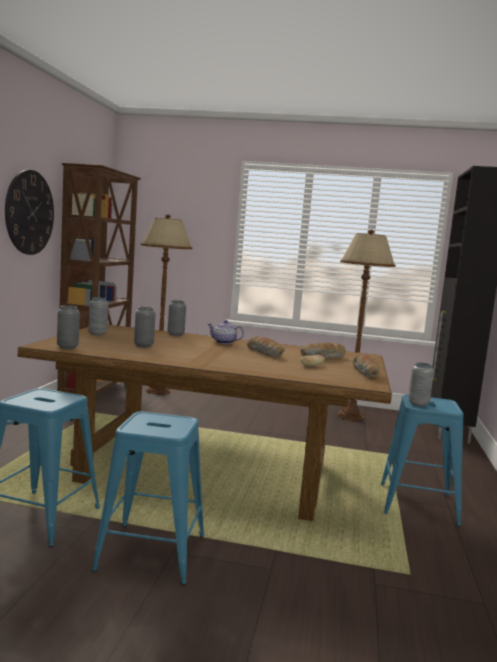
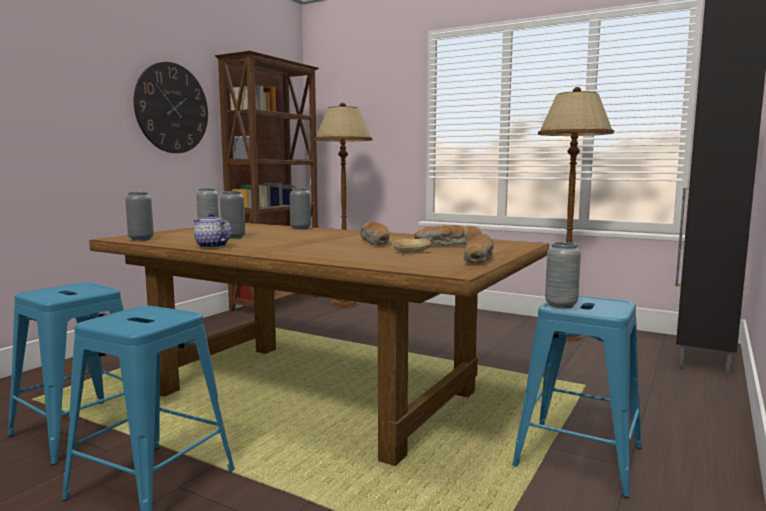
camera: 20 degrees right, 0 degrees up
teapot [208,320,244,344] -> teapot moved to [193,213,232,248]

